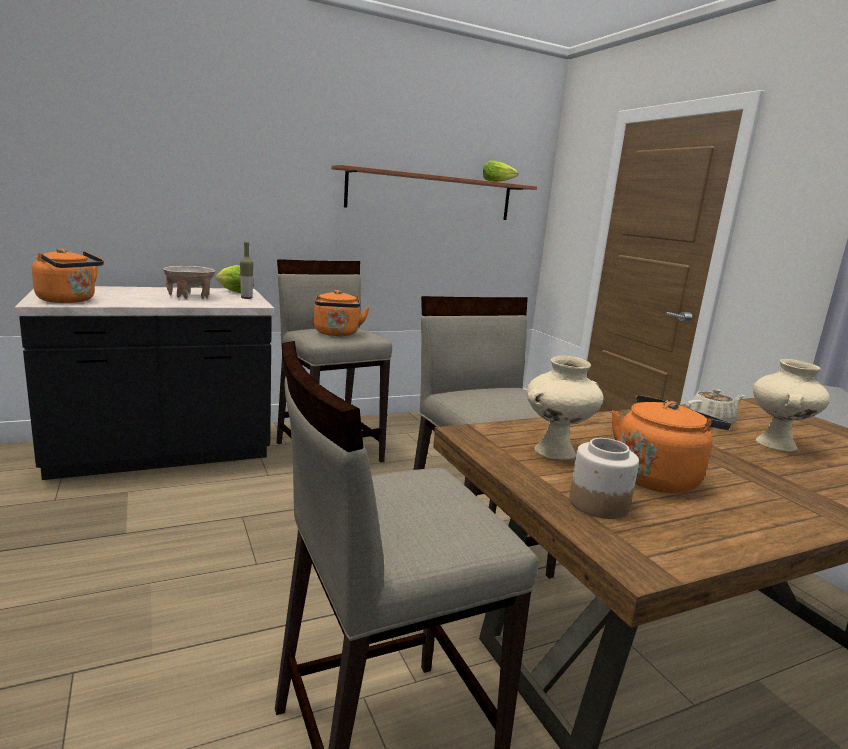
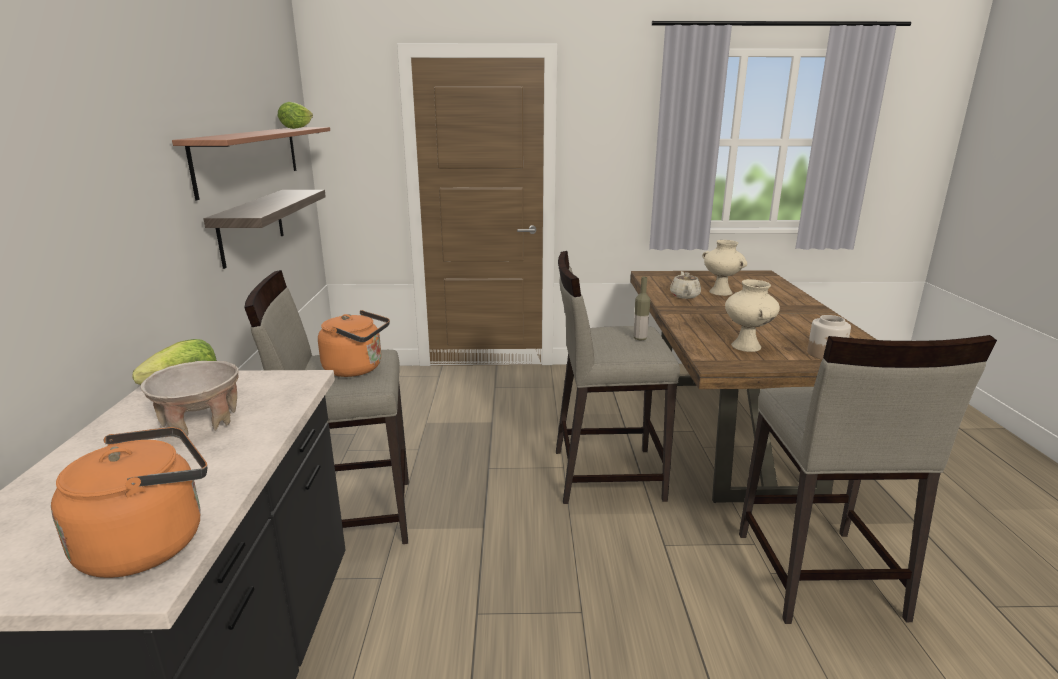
camera: 65 degrees left, 5 degrees up
bottle [240,242,253,299] -> bottle moved to [634,277,650,340]
orange kettle [612,395,731,493] -> none
none -> shelf [204,190,326,269]

